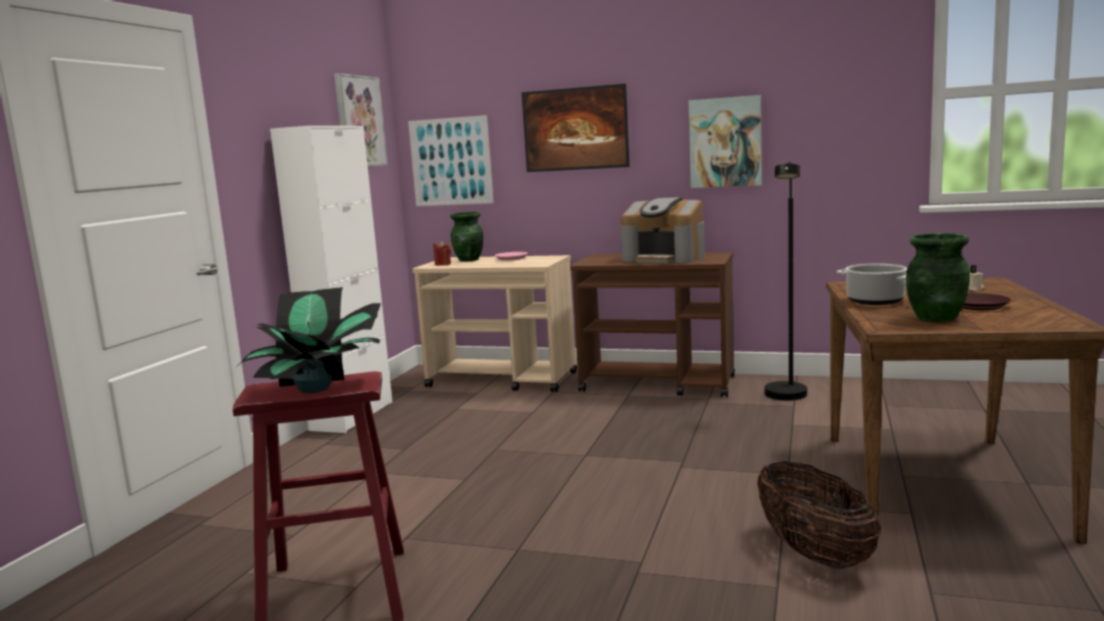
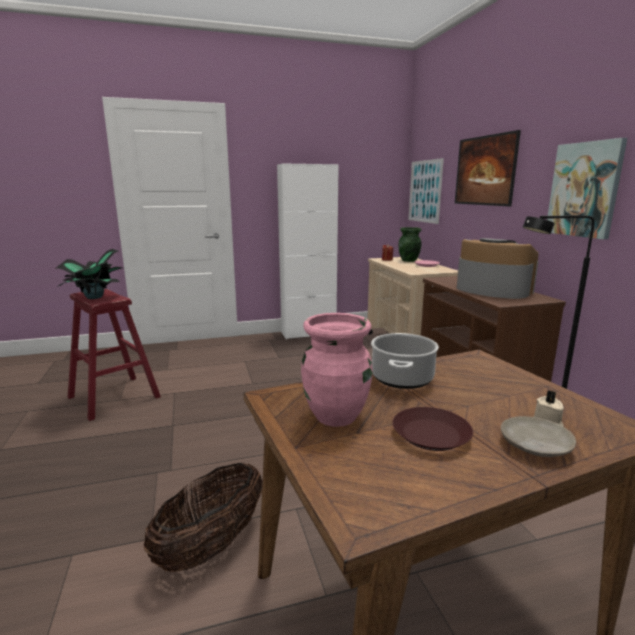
camera: 55 degrees right, 5 degrees up
picture [334,73,388,167] -> none
coffee machine [620,197,705,263] -> coffee machine turned 135 degrees clockwise [457,238,539,299]
green vase [906,233,970,322] -> pink vase [301,313,373,427]
none -> beige plate [501,416,576,457]

